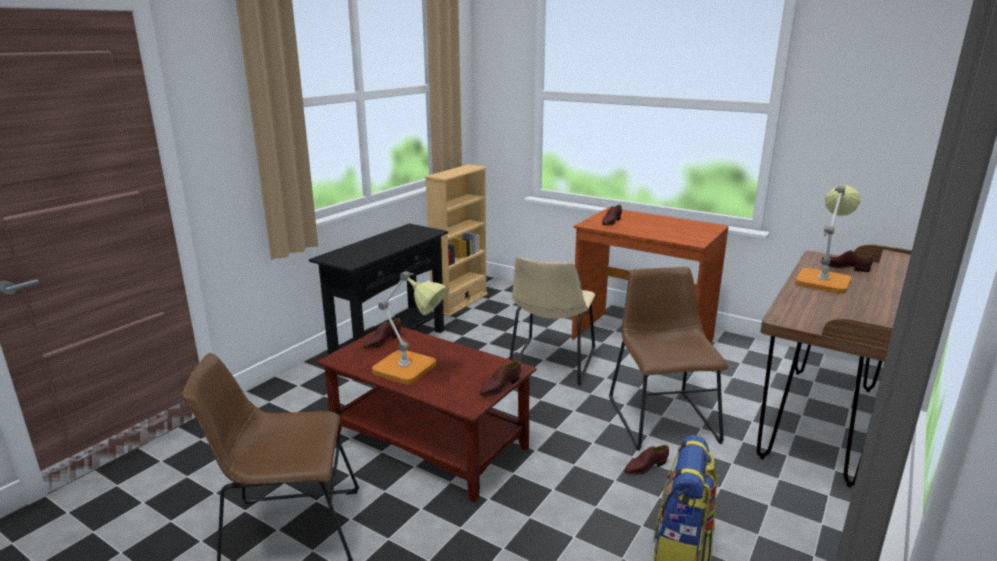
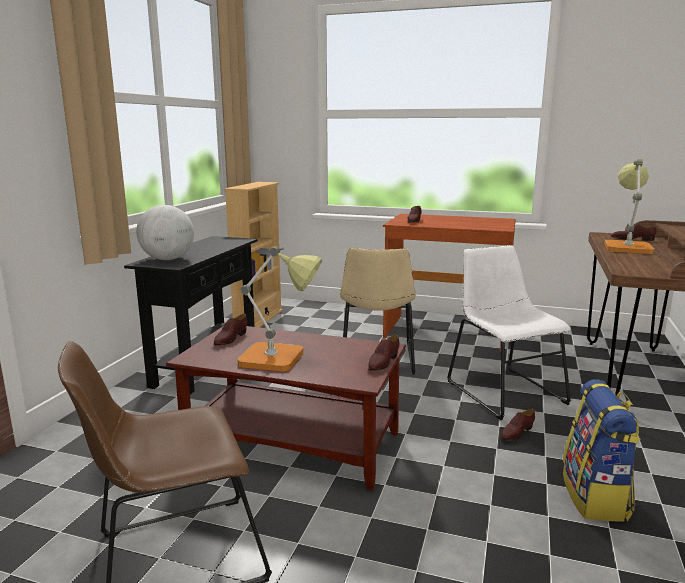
camera: 15 degrees left, 5 degrees down
brown chair [609,267,728,451] -> white chair [447,245,571,420]
none -> globe [136,205,194,260]

